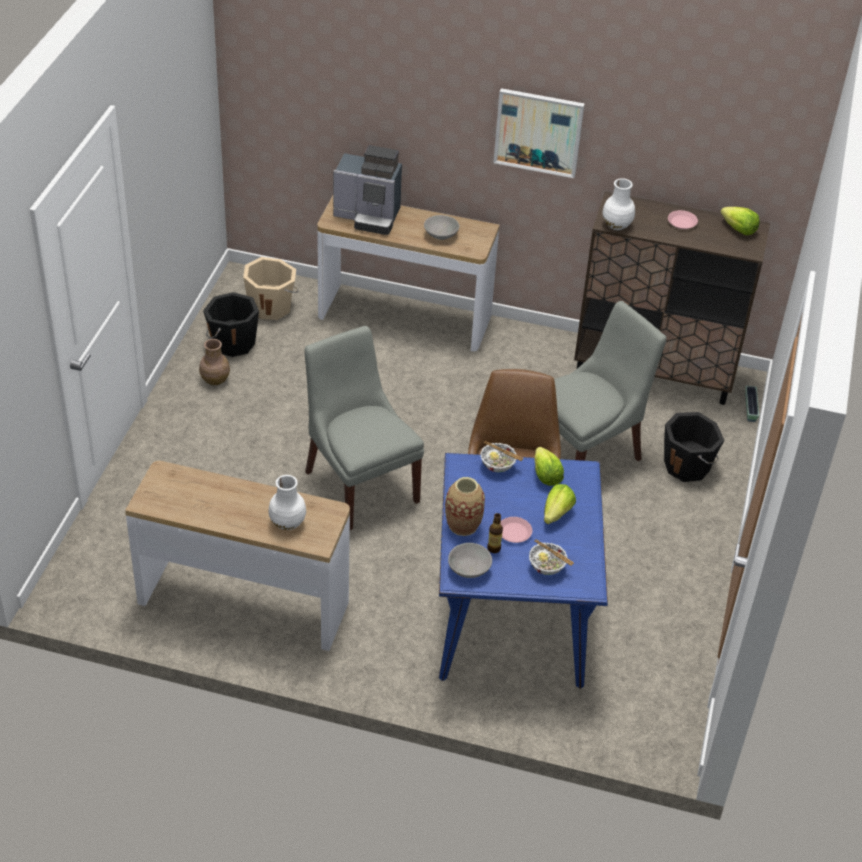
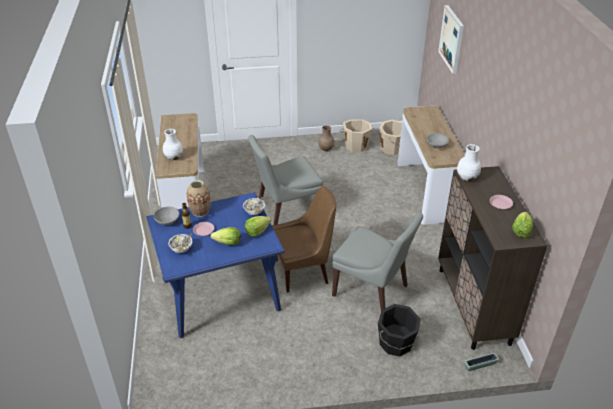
camera: 70 degrees right, 5 degrees down
black bucket [203,292,259,357] -> beige bucket [340,119,374,152]
grey chair [304,326,424,530] -> grey chair turned 150 degrees counterclockwise [248,135,323,225]
coffee machine [333,145,402,235] -> none
picture [493,88,585,178] -> picture moved to [438,5,464,74]

